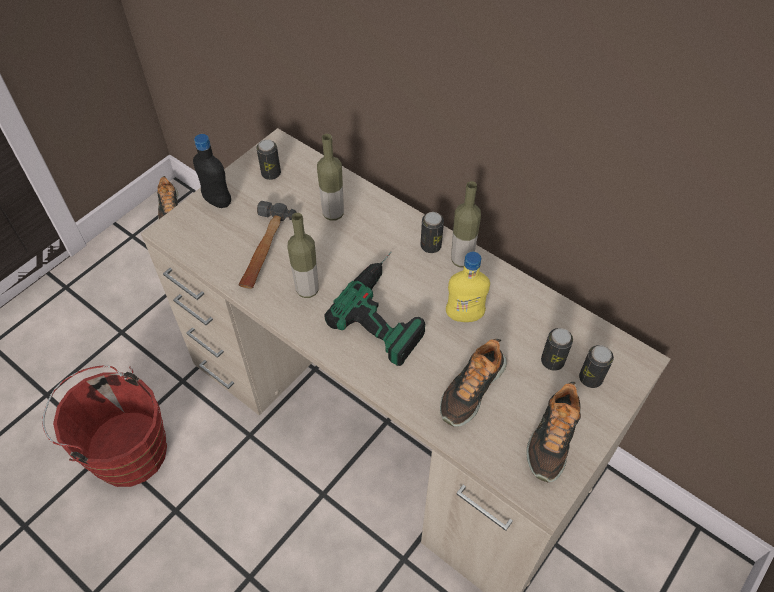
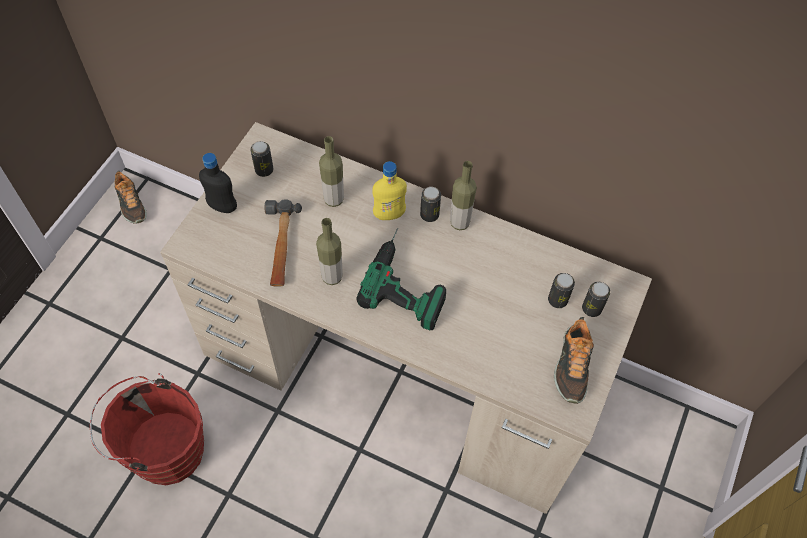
camera: 15 degrees left, 5 degrees up
shoe [440,339,507,427] -> none
yellow bottle [446,252,490,322] -> yellow bottle moved to [373,161,407,220]

